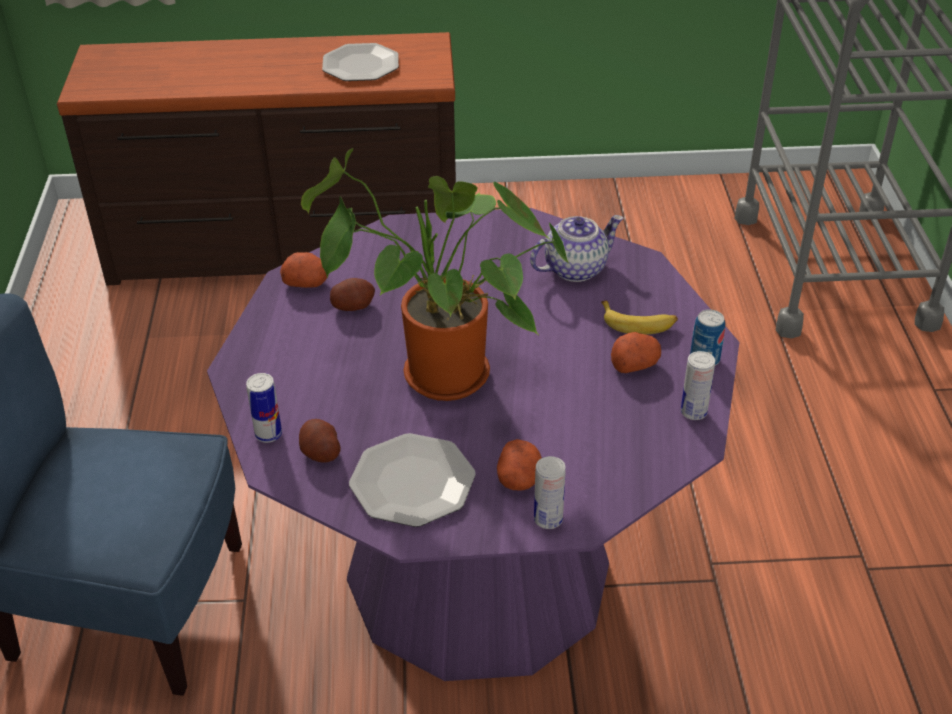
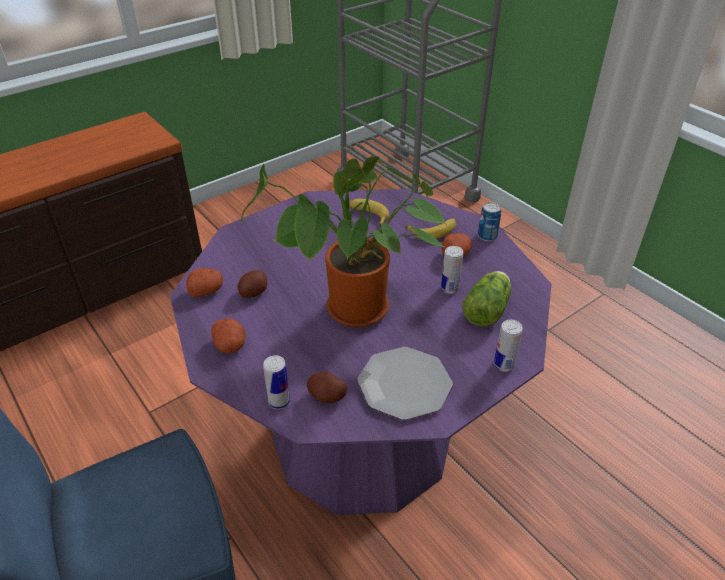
camera: 35 degrees left, 0 degrees up
plate [322,43,399,81] -> none
potato [497,439,542,491] -> potato moved to [211,318,246,354]
teapot [530,215,624,282] -> banana [349,199,389,226]
can [681,351,715,420] -> can moved to [441,246,463,294]
none -> lettuce [462,271,511,327]

